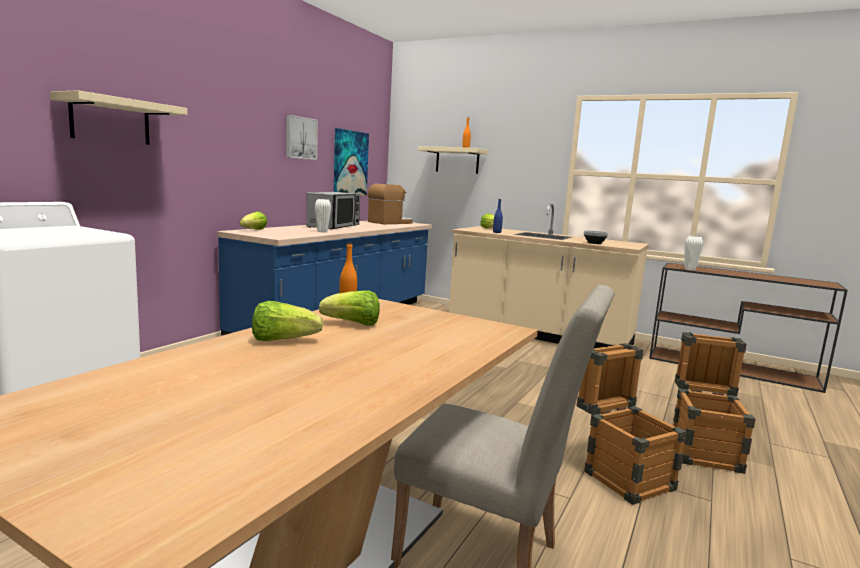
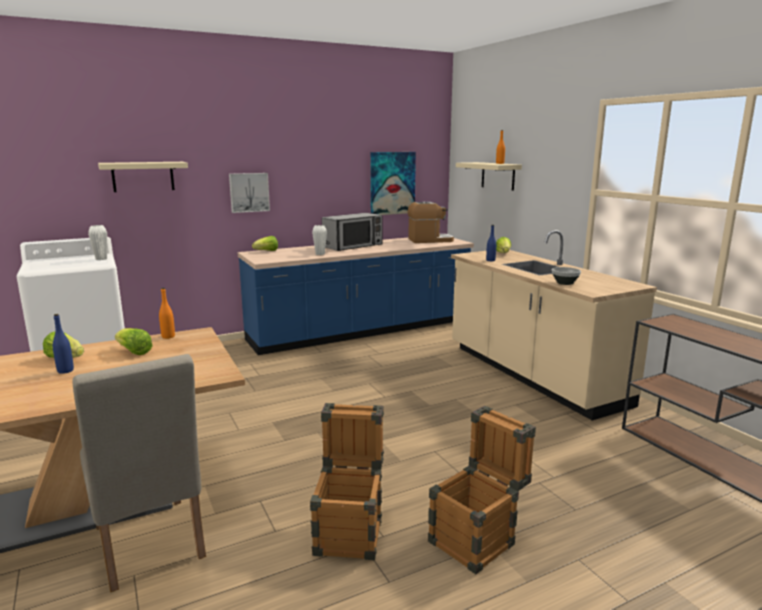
camera: 35 degrees right, 5 degrees up
picture [286,115,318,160] -> picture moved to [229,173,270,213]
white vase [684,236,703,270] -> white vase moved to [88,225,107,260]
none -> blue bottle [53,314,74,374]

